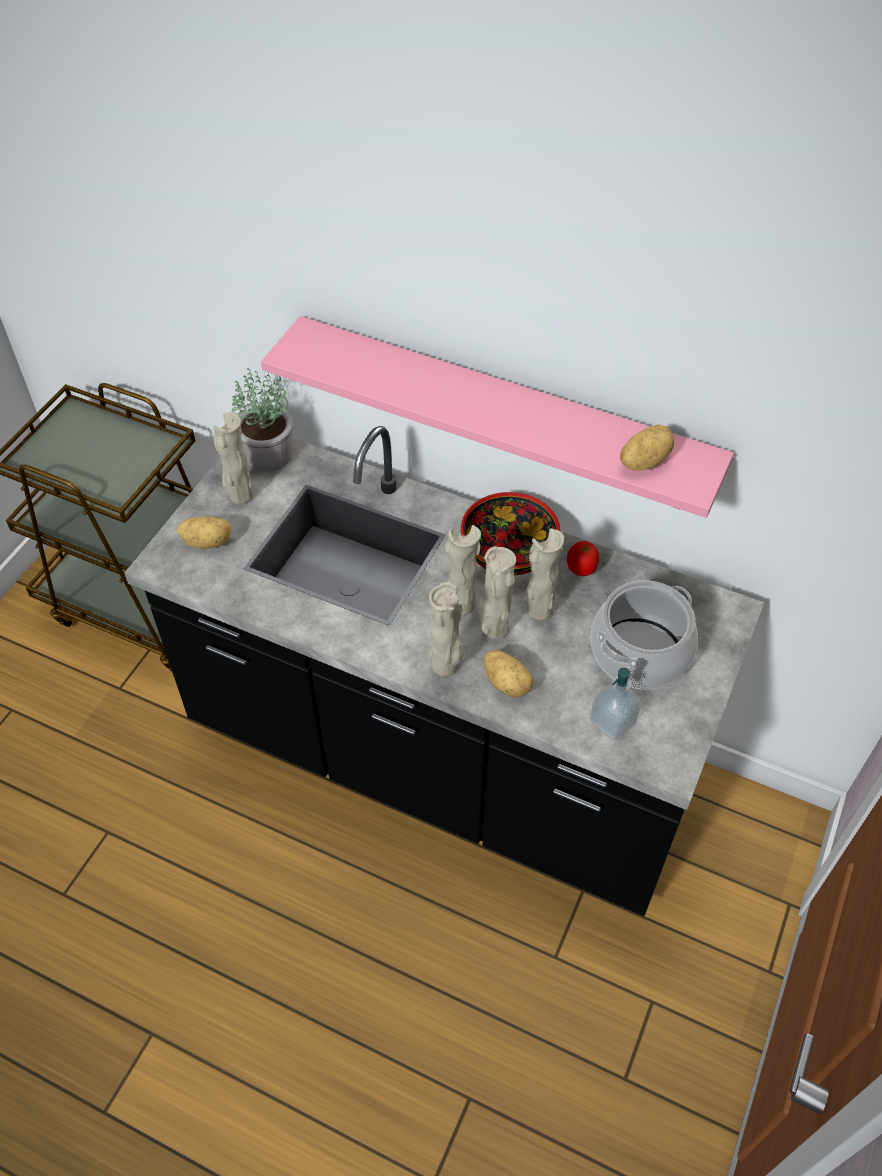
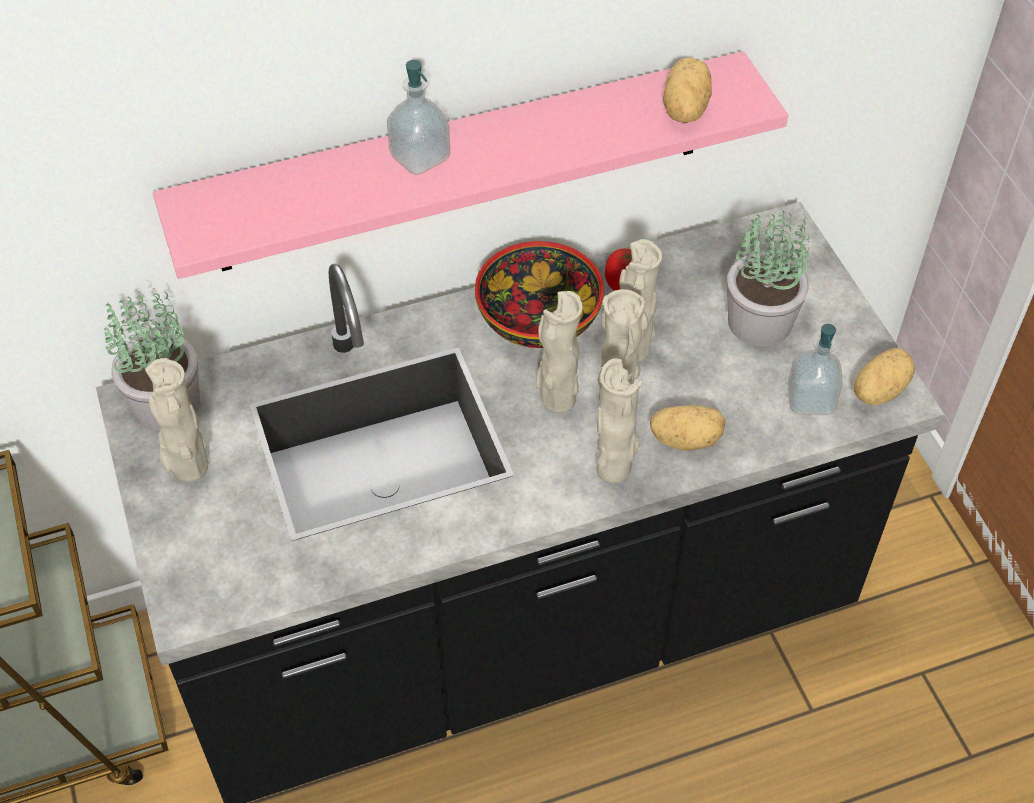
camera: 45 degrees left, 0 degrees up
potato [177,516,232,549] -> potato moved to [854,348,915,405]
cooking pot [590,580,698,690] -> potted plant [727,210,810,347]
none -> soap dispenser [387,60,450,175]

